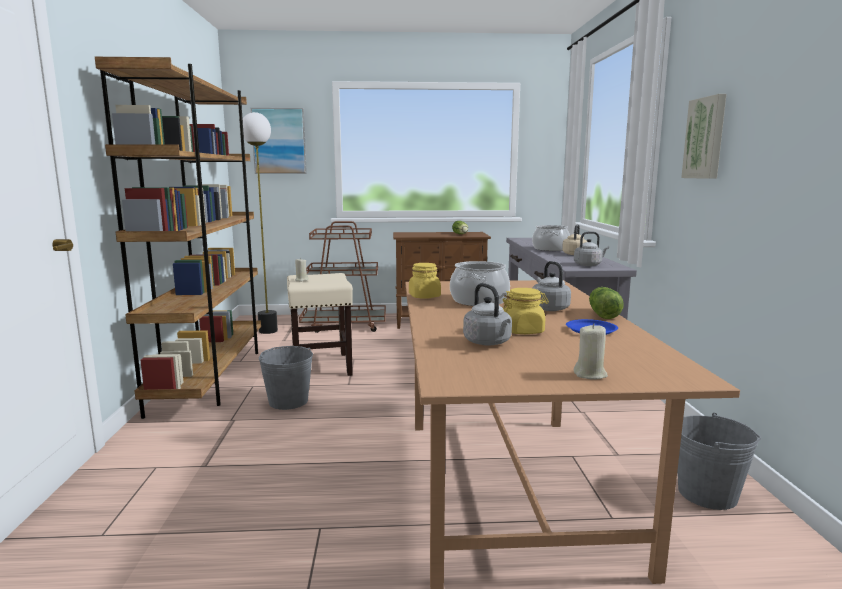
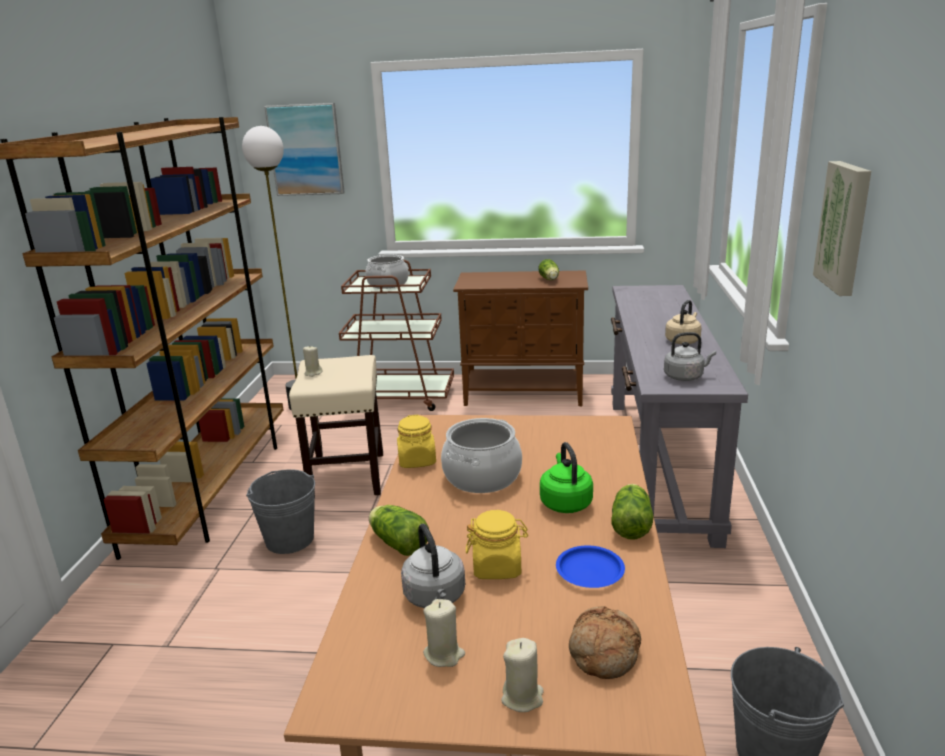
camera: 10 degrees right, 10 degrees up
cooking pot [532,225,570,251] -> cooking pot moved to [365,255,409,289]
grey kettle [532,261,571,311] -> green kettle [540,442,593,513]
none -> lettuce [369,505,429,556]
none -> beige candle [423,599,465,667]
none -> bread [569,606,641,679]

